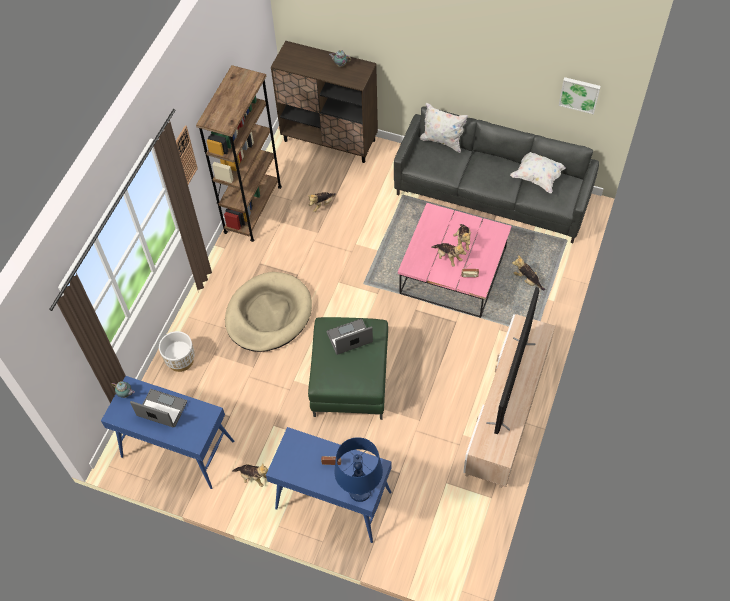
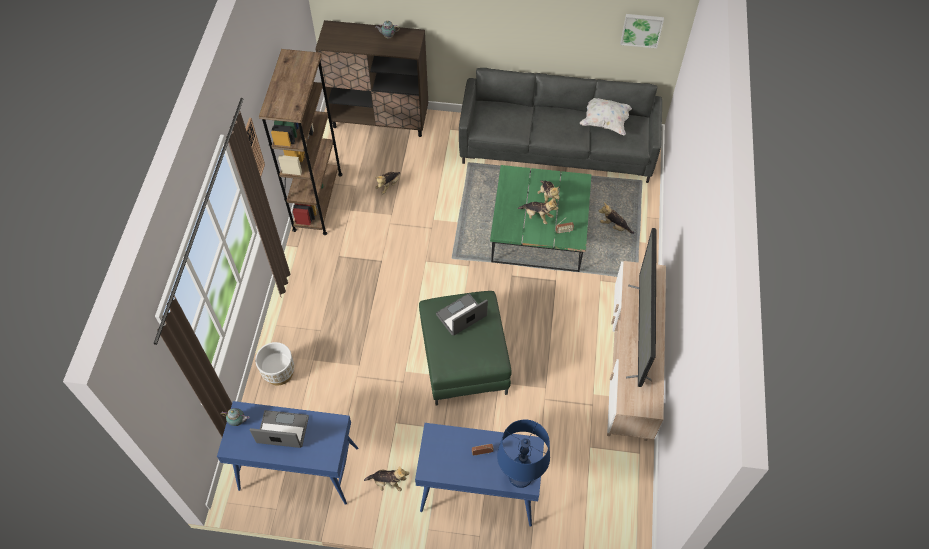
camera: 15 degrees left, 0 degrees up
beige dog bed [225,272,312,352] -> none
pink coffee table [398,203,512,318] -> green coffee table [490,165,592,272]
white pillow [420,103,468,153] -> none

